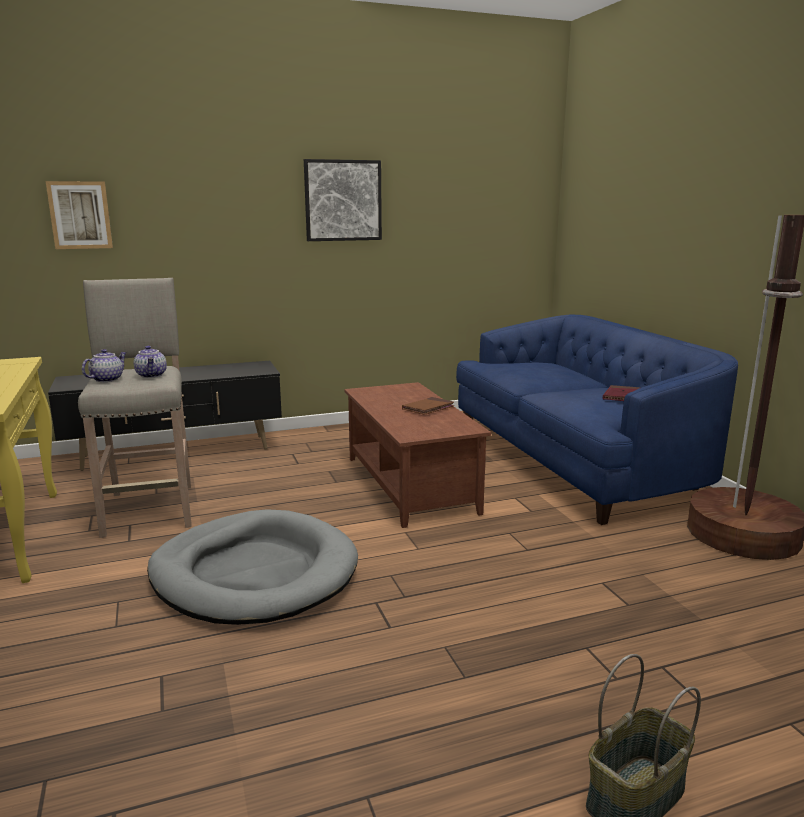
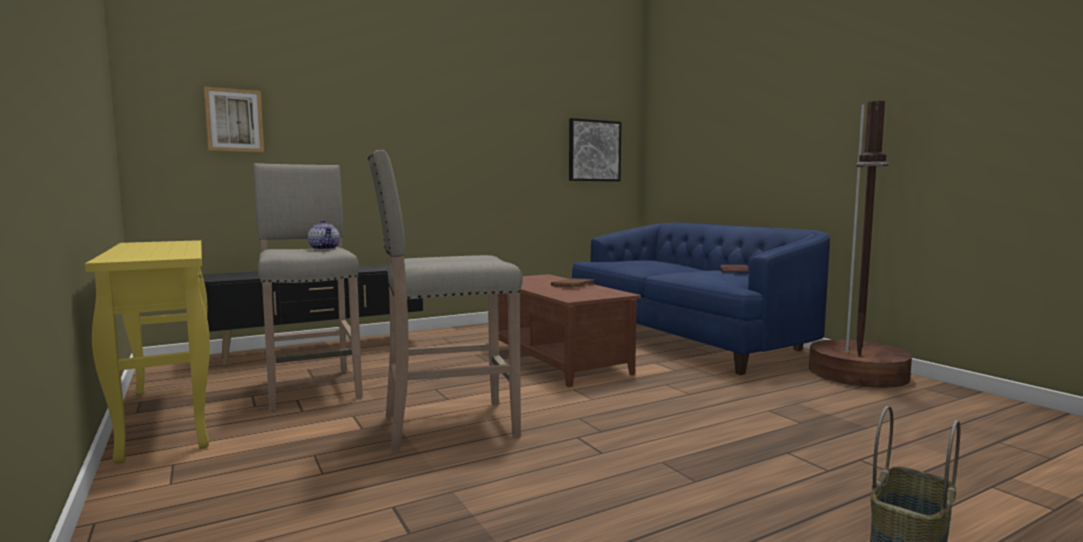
camera: 10 degrees left, 10 degrees down
teapot [82,349,126,382] -> none
grey dog bed [147,509,358,625] -> beige stool [368,149,523,451]
picture [304,159,382,241] -> picture moved to [569,118,622,181]

